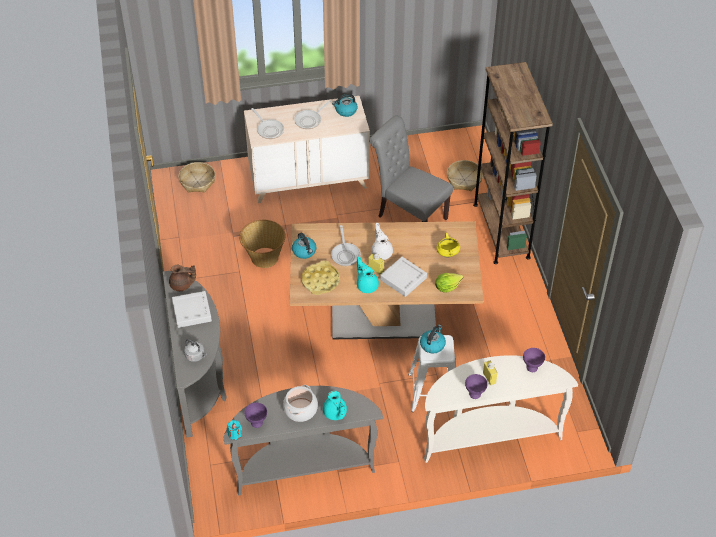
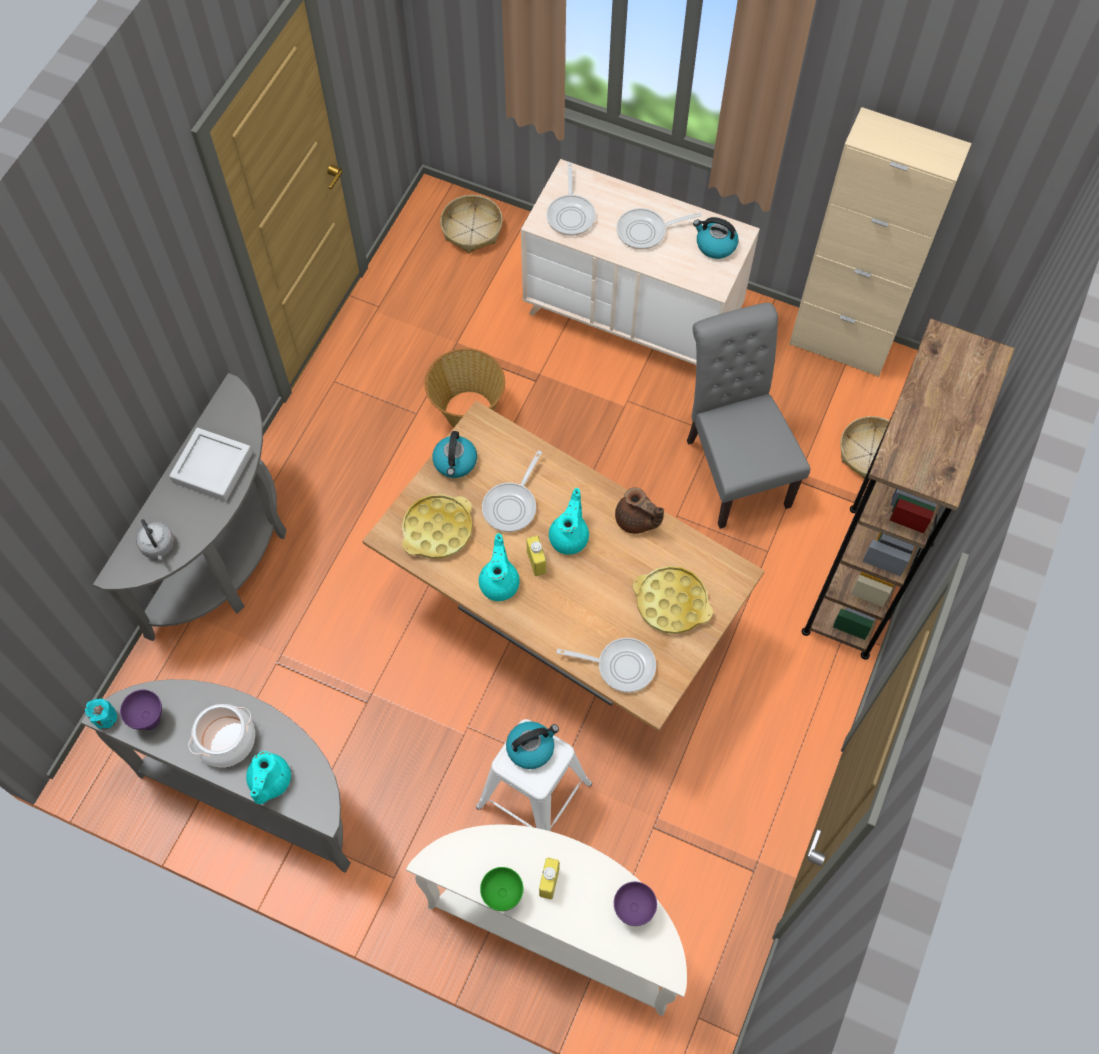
camera: 35 degrees right, 15 degrees up
brown teapot [169,265,196,291] -> brown teapot moved to [615,487,664,534]
white teapot [372,223,393,260] -> turquoise teapot [549,488,589,555]
grey tray [380,257,427,297] -> none
lettuce [435,273,463,293] -> frying pan [557,638,656,692]
yellow cooking pot [437,233,460,257] -> yellow tray [633,566,713,634]
purple bowl [465,374,488,399] -> green bowl [480,867,523,911]
none -> beige cabinet [789,107,972,377]

